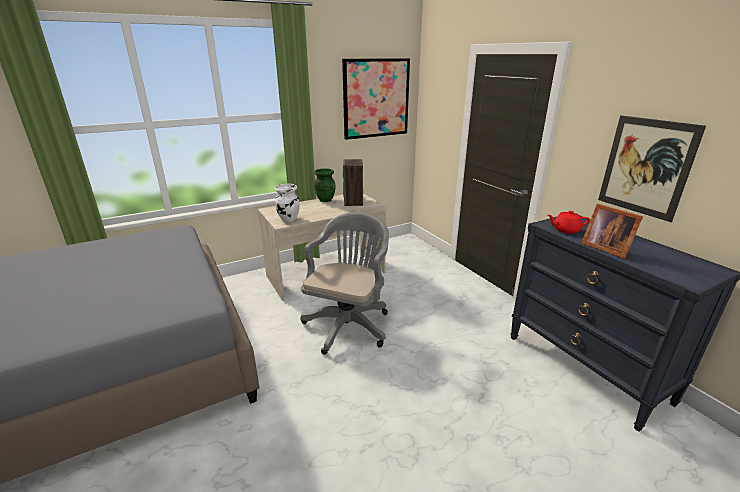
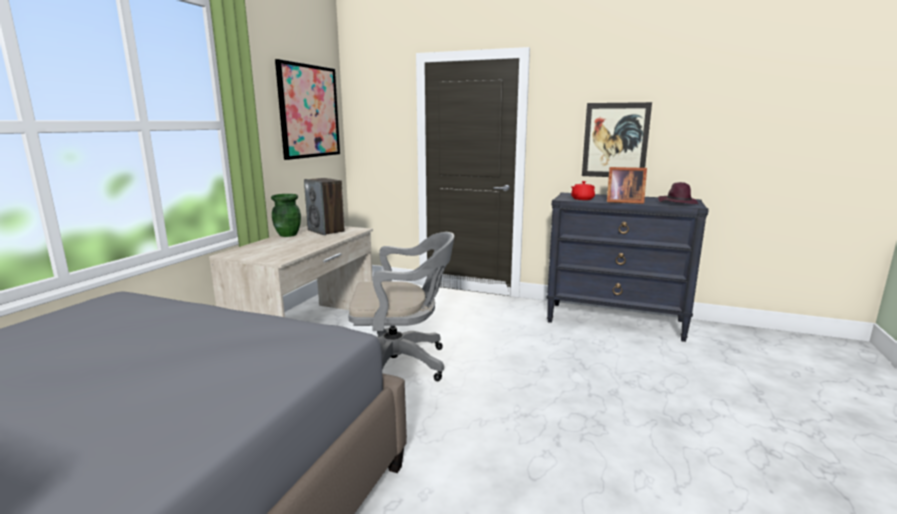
camera: 40 degrees left, 10 degrees down
white vase [275,184,300,222] -> none
grey office chair [300,212,389,355] -> grey office chair turned 105 degrees clockwise [349,232,454,381]
none -> purple hat [658,182,699,205]

